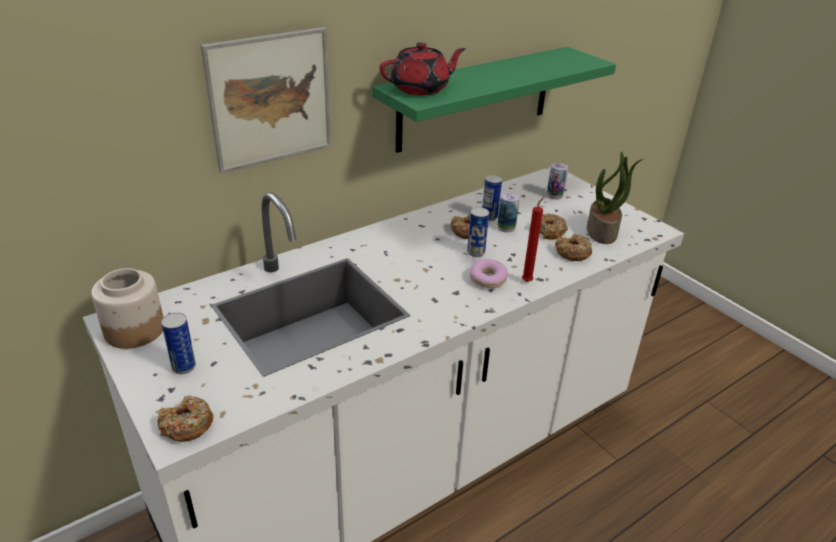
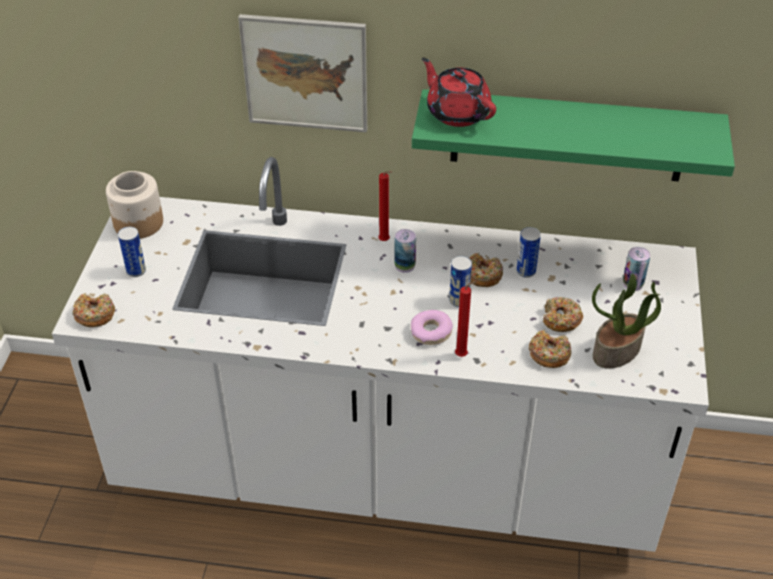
camera: 45 degrees right, 10 degrees up
red teapot [379,42,466,95] -> red teapot turned 150 degrees counterclockwise [422,58,496,127]
can [497,193,519,233] -> can moved to [394,229,416,273]
none -> red candle [378,171,392,241]

